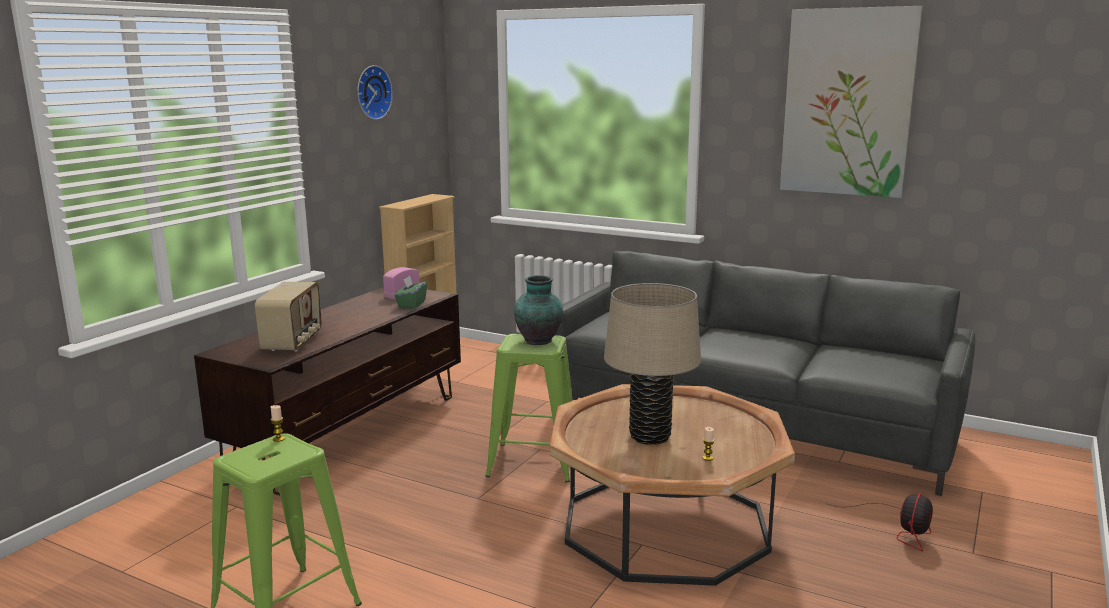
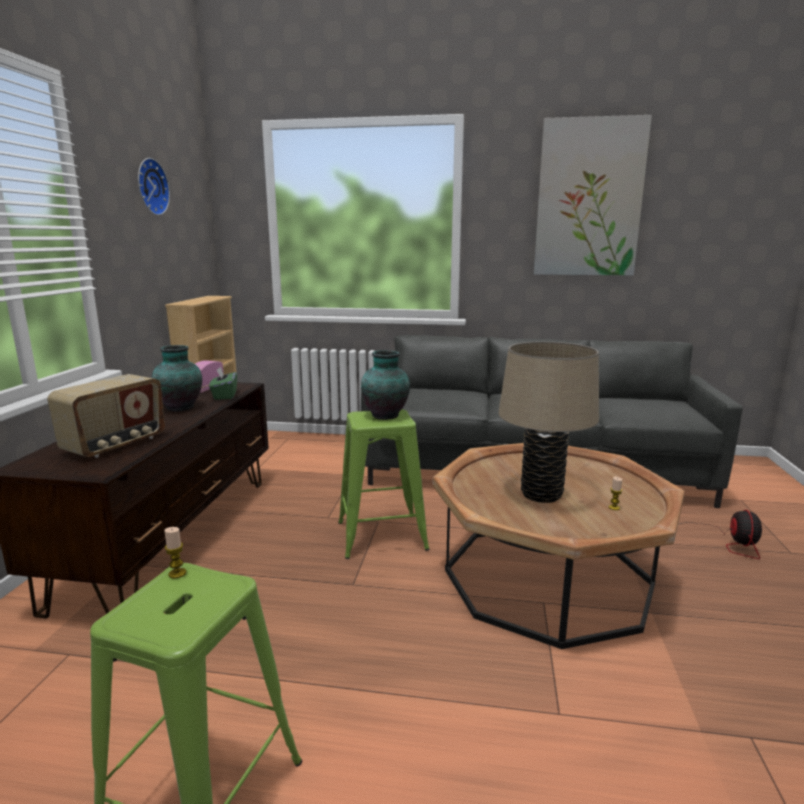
camera: 20 degrees left, 0 degrees up
radio [255,282,322,352] -> radio turned 45 degrees clockwise [47,374,165,458]
none -> vase [152,345,202,412]

